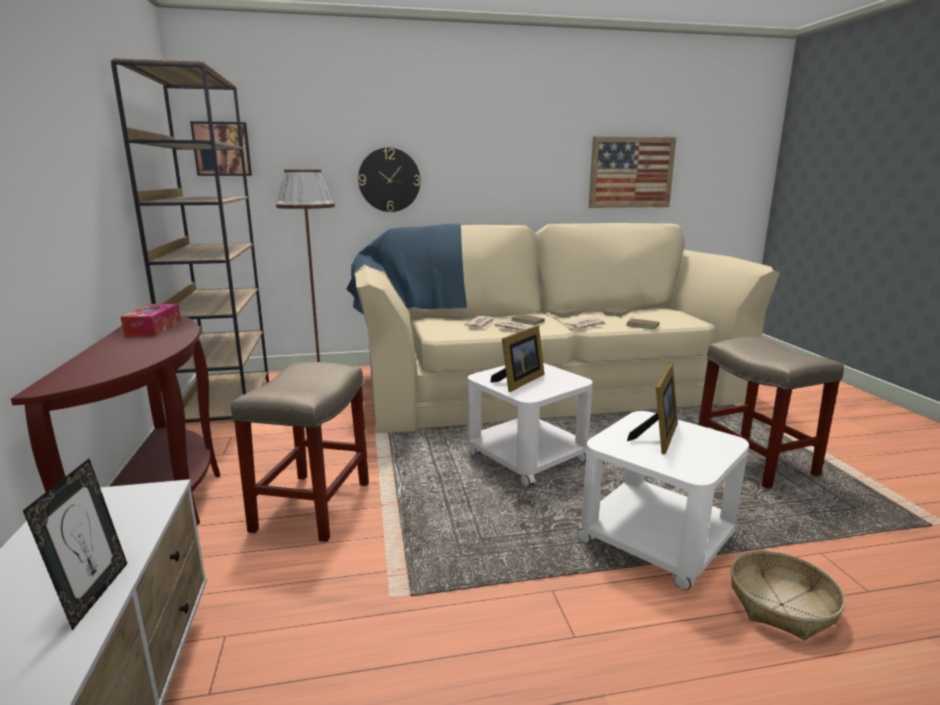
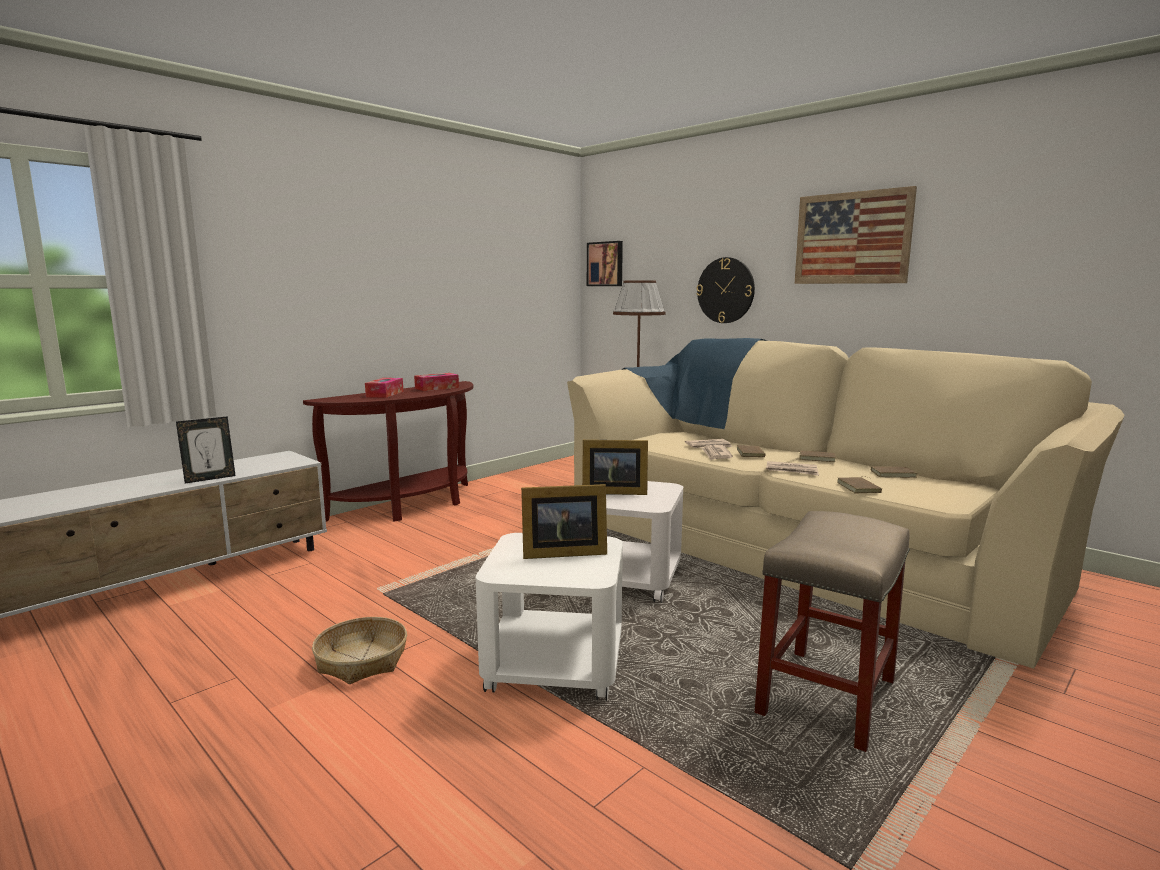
camera: 55 degrees right, 5 degrees down
brown bookcase [111,58,269,423] -> none
beige stool [231,362,369,542] -> none
picture [589,136,676,208] -> picture moved to [795,186,917,284]
basket [731,550,846,640] -> basket moved to [312,617,407,684]
none -> tissue box [365,378,403,398]

